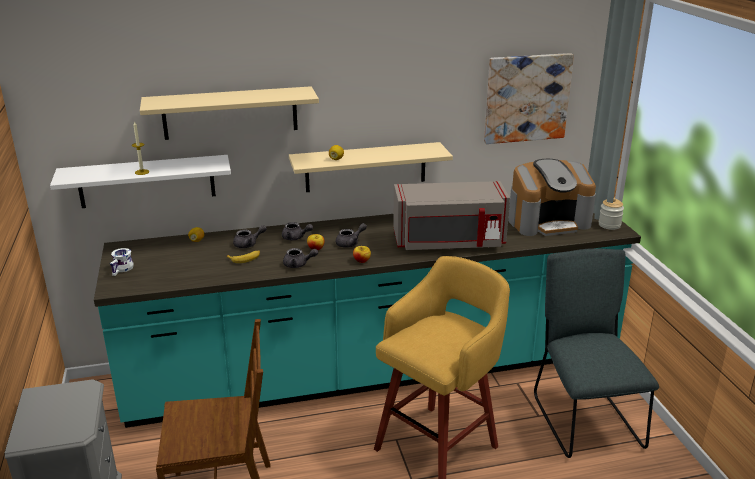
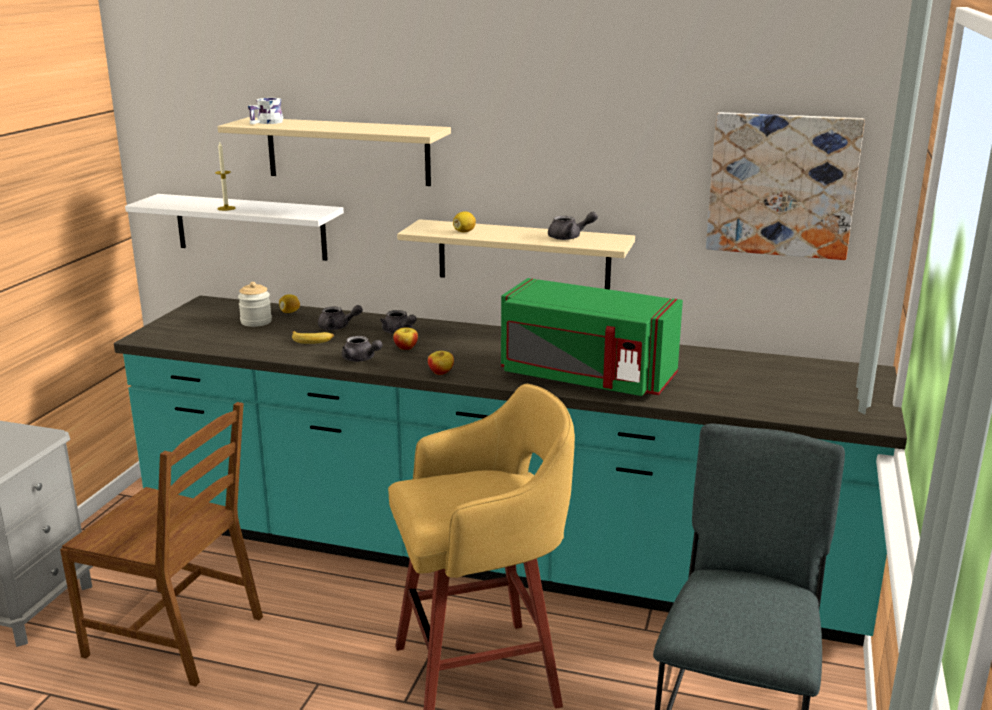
camera: 30 degrees right, 5 degrees down
white mug [110,248,133,276] -> white mug moved to [248,98,283,124]
grey teapot [336,223,367,248] -> grey teapot moved to [548,212,598,240]
grey microwave [393,181,510,250] -> green microwave [501,278,683,396]
coffee machine [508,159,596,236] -> none
jar [599,198,624,230] -> jar moved to [238,282,272,327]

